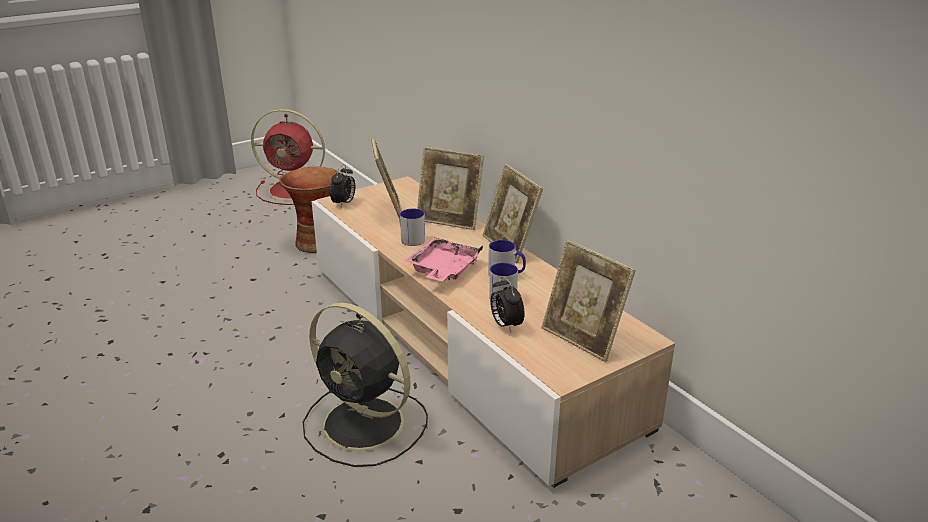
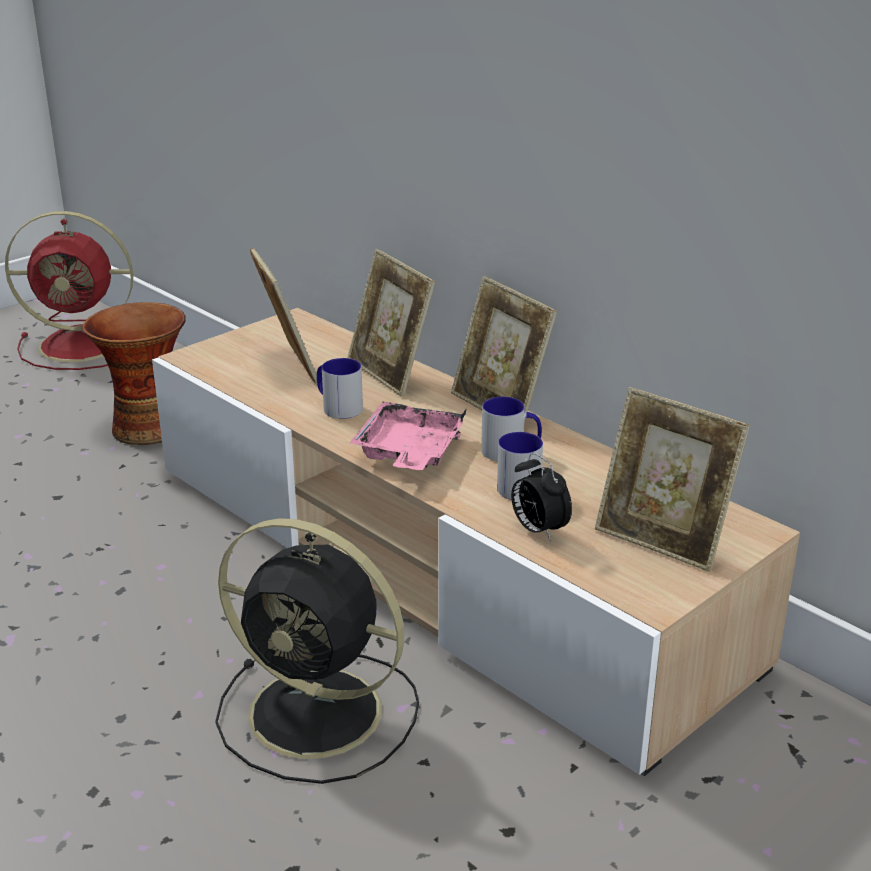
camera: 10 degrees left, 0 degrees up
alarm clock [330,164,355,207] -> none
picture frame [417,147,484,230] -> picture frame turned 45 degrees clockwise [347,249,435,397]

